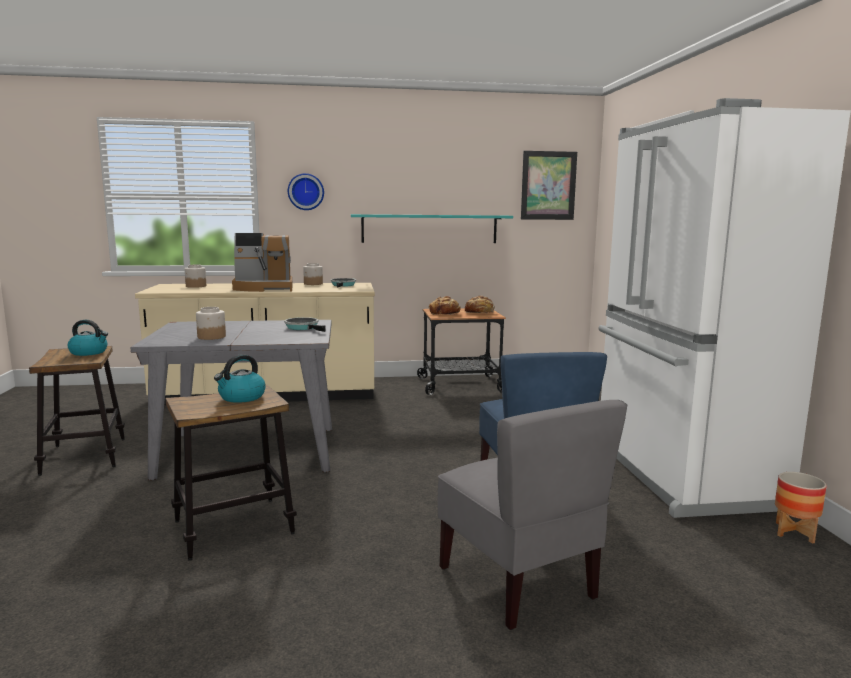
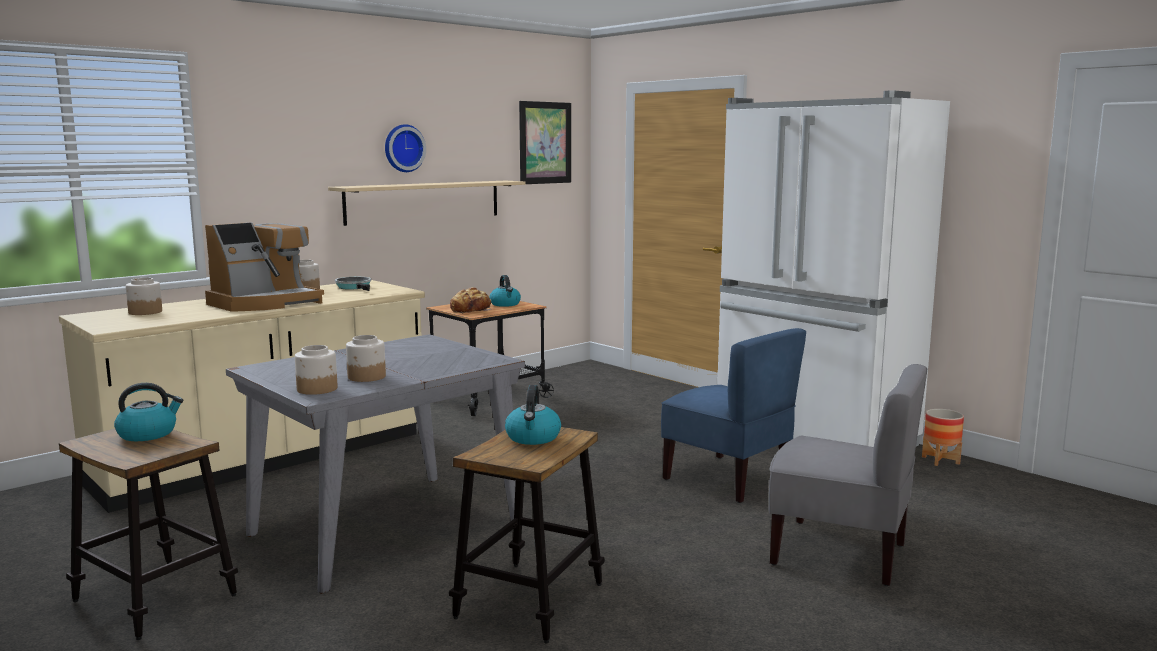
camera: 35 degrees left, 0 degrees up
frying pan [284,317,326,332] -> none
wall clock [288,173,324,210] -> wall clock moved to [385,124,426,172]
turquoise shelf [351,214,513,243] -> beige shelf [328,181,525,226]
bread [465,296,495,314] -> kettle [490,275,521,307]
none -> jar [295,345,337,395]

